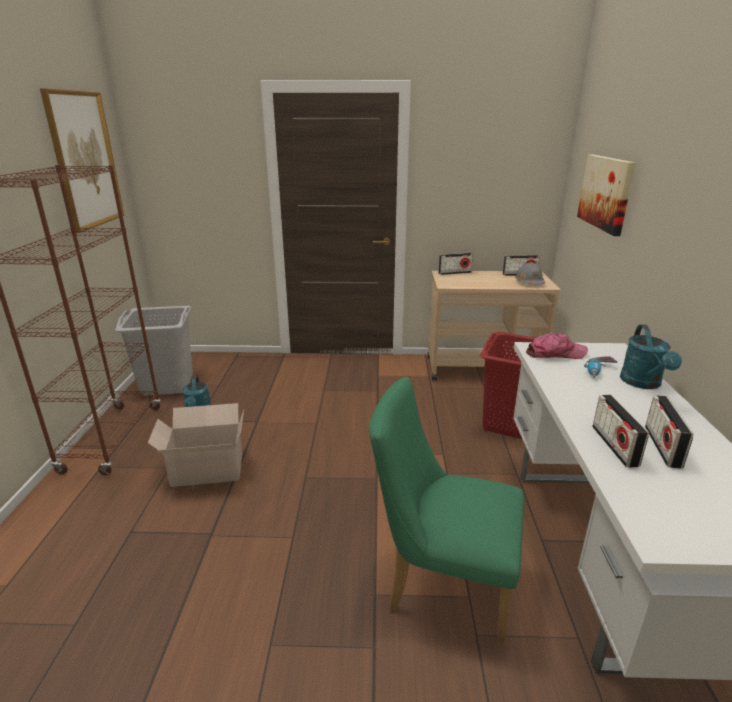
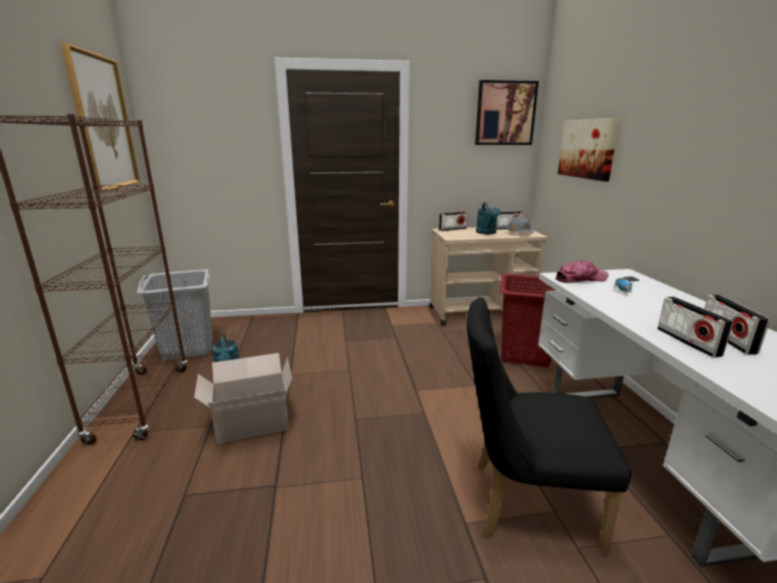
camera: 10 degrees left, 5 degrees down
green chair [369,377,524,646] -> black chair [467,297,631,555]
turquoise watering can [620,324,682,389] -> turquoise watering can moved to [476,203,500,235]
none -> picture [475,80,539,145]

